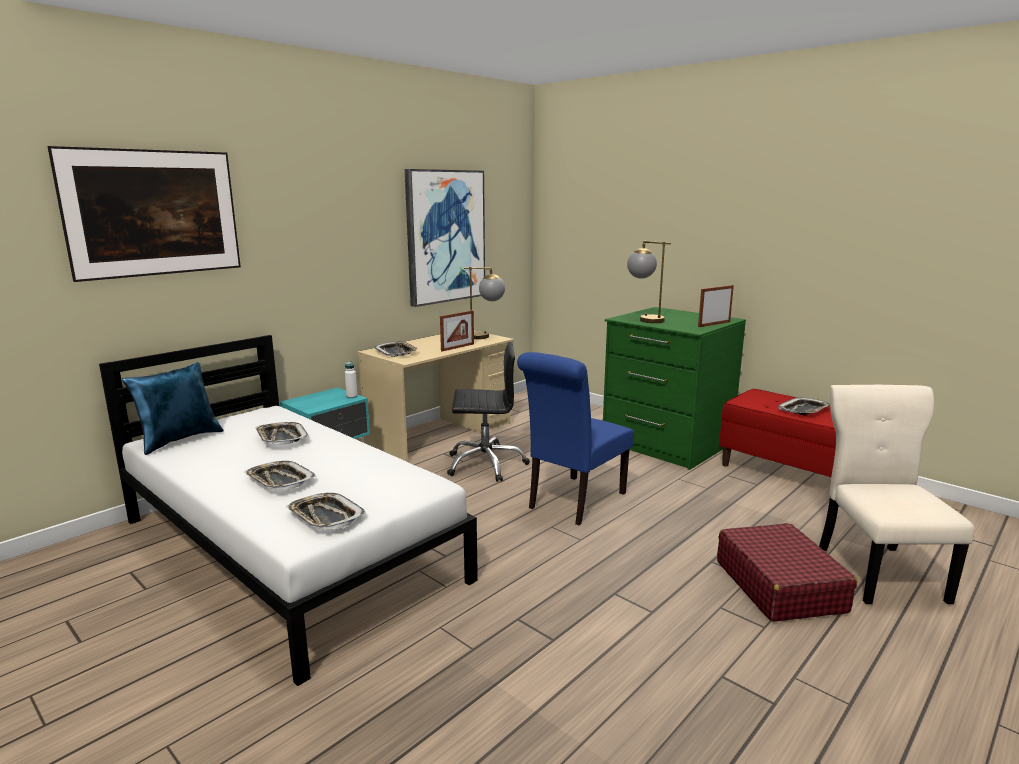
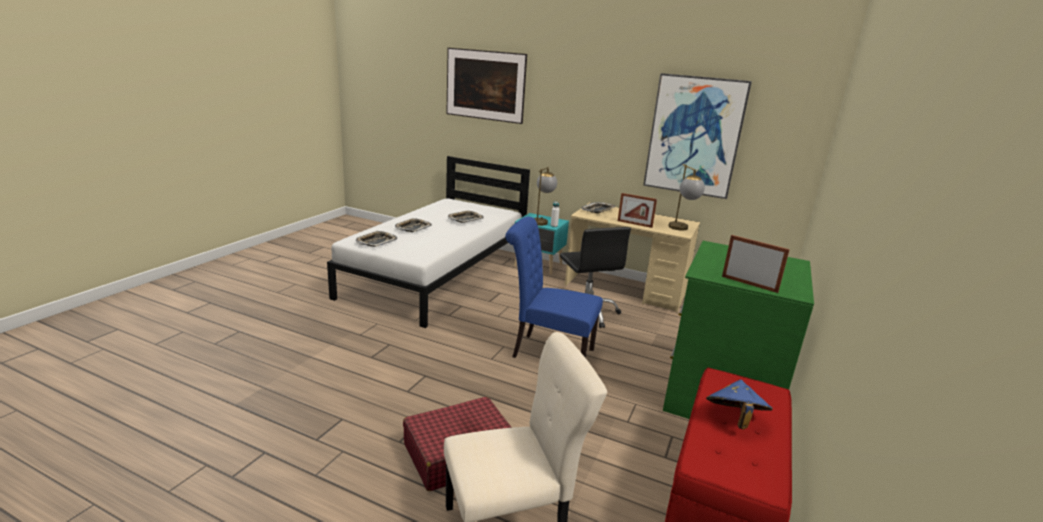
camera: 70 degrees right, 5 degrees up
blue pillow [122,362,224,455] -> none
table lamp [627,241,671,323] -> table lamp moved to [534,167,557,226]
tray [778,397,830,415] -> blue hat [706,379,773,430]

